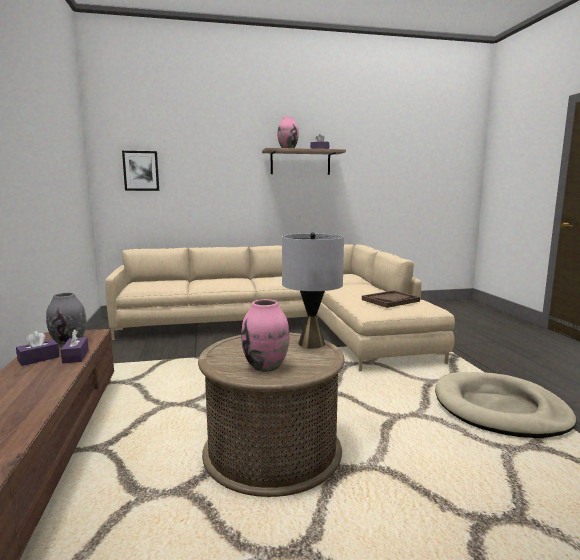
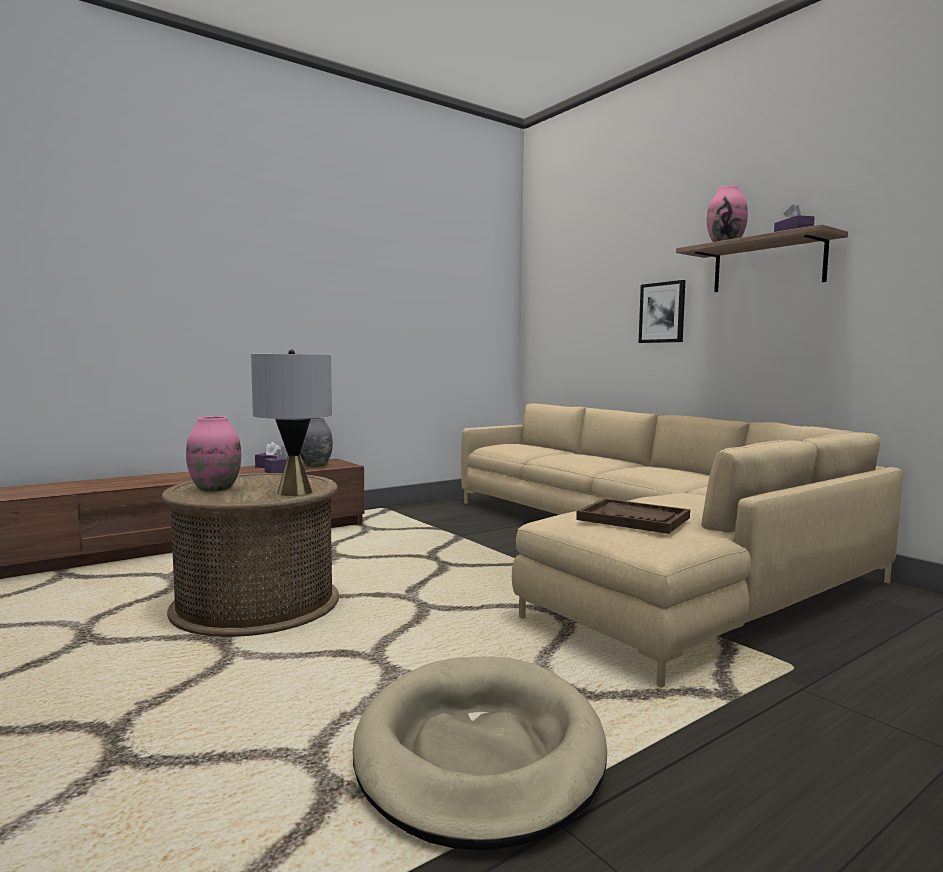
camera: 65 degrees right, 5 degrees down
picture [122,151,159,191] -> picture moved to [639,280,685,343]

